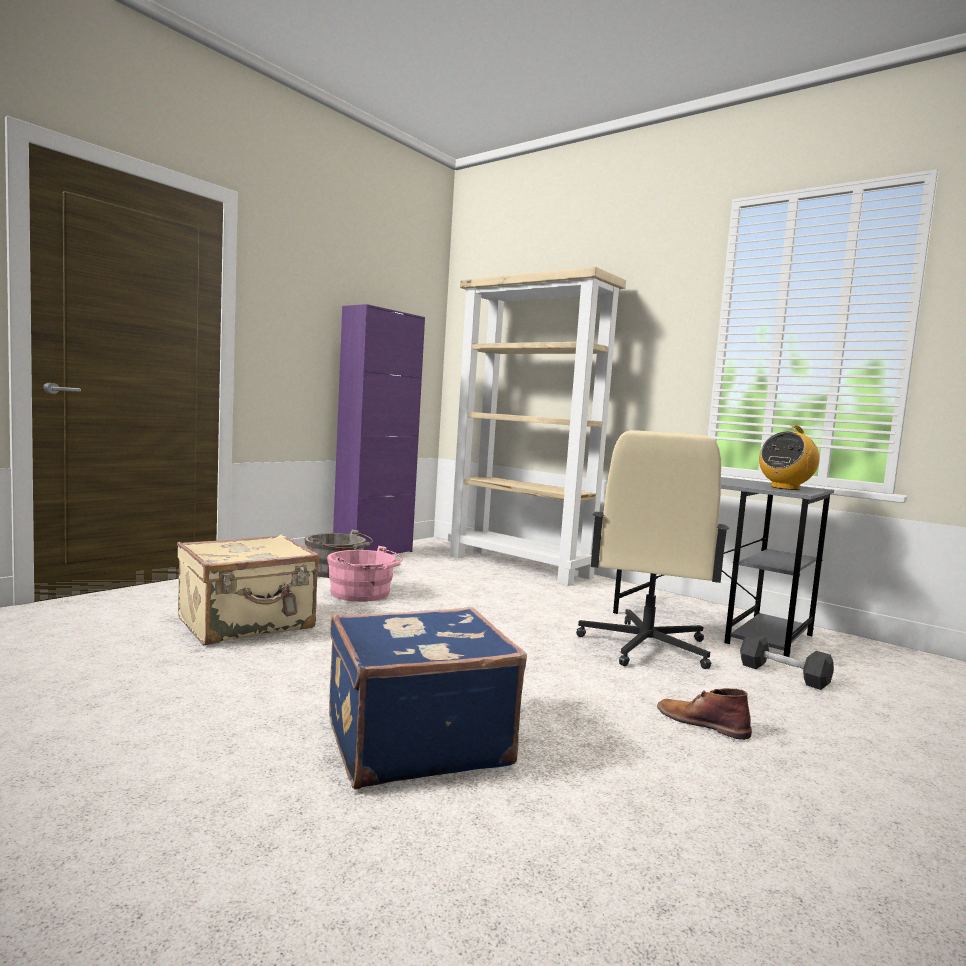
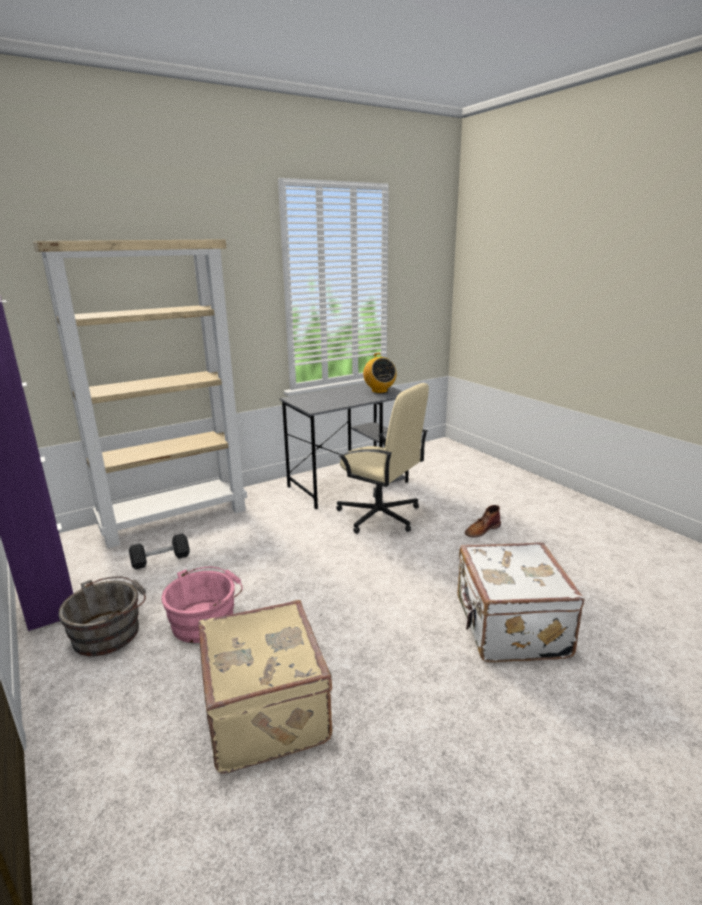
camera: 70 degrees left, 15 degrees up
blue suitcase [329,607,527,790] -> white suitcase [457,542,584,663]
black dumbbell [740,633,834,690] -> black dumbbell moved to [129,533,189,570]

